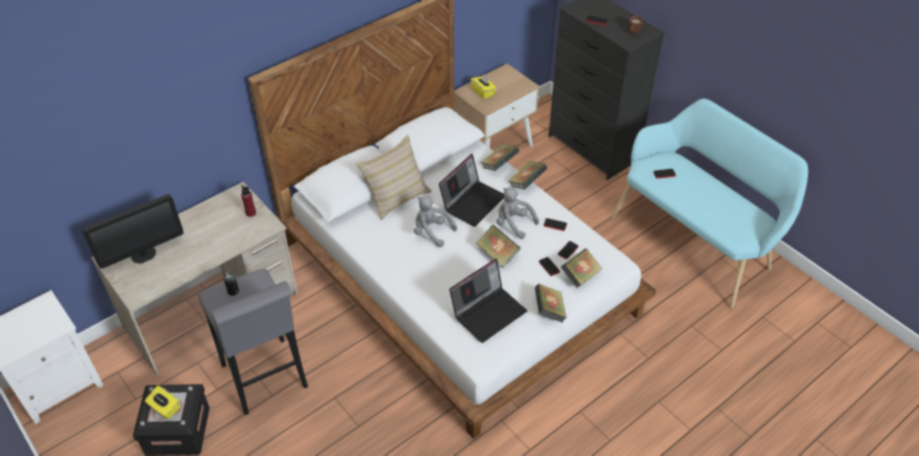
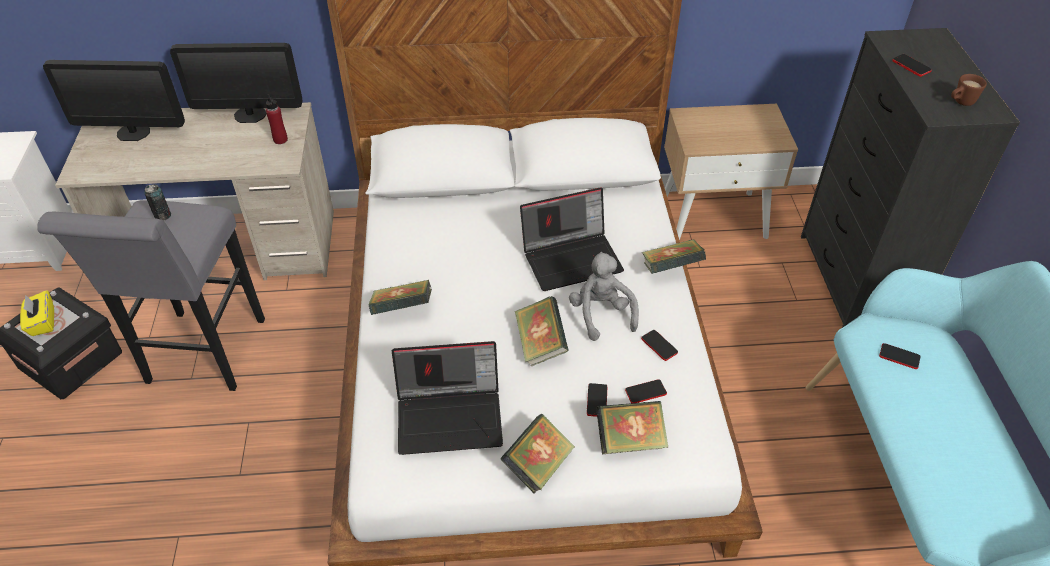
camera: 35 degrees right, 0 degrees up
beige pillow [356,135,432,220] -> none
grey plush toy [414,196,457,247] -> none
yellow tissue box [471,74,496,99] -> none
book [481,144,519,171] -> book moved to [368,280,432,315]
none -> monitor [170,43,303,123]

